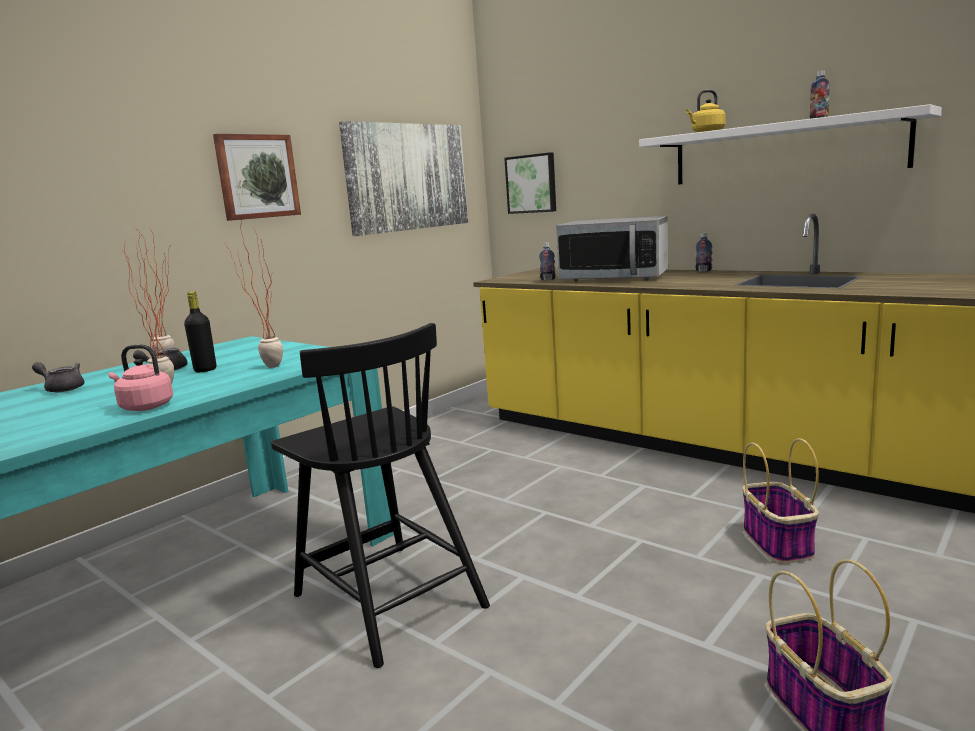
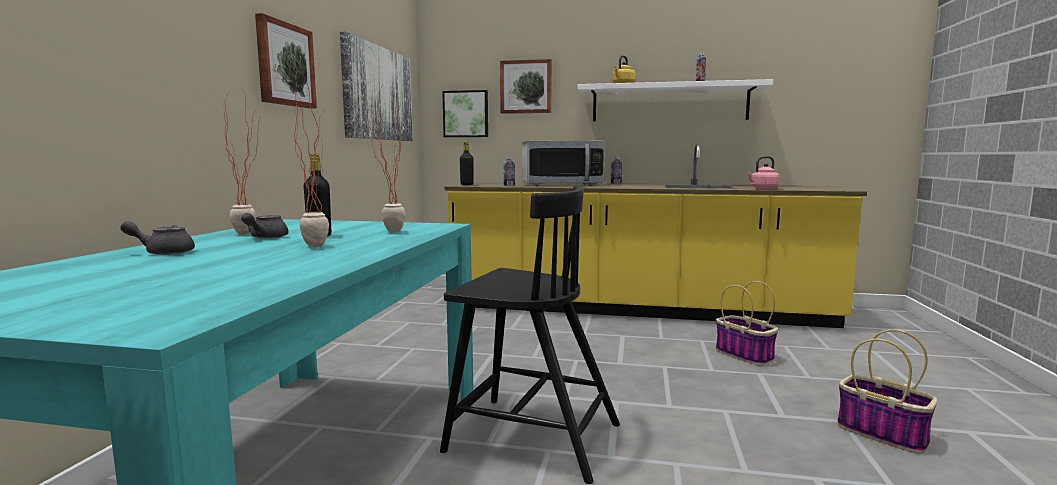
camera: 30 degrees left, 5 degrees down
pink kettle [109,344,173,411] -> pink kettle moved to [746,156,780,189]
none -> black bottle [460,142,473,185]
none -> picture [500,59,552,114]

